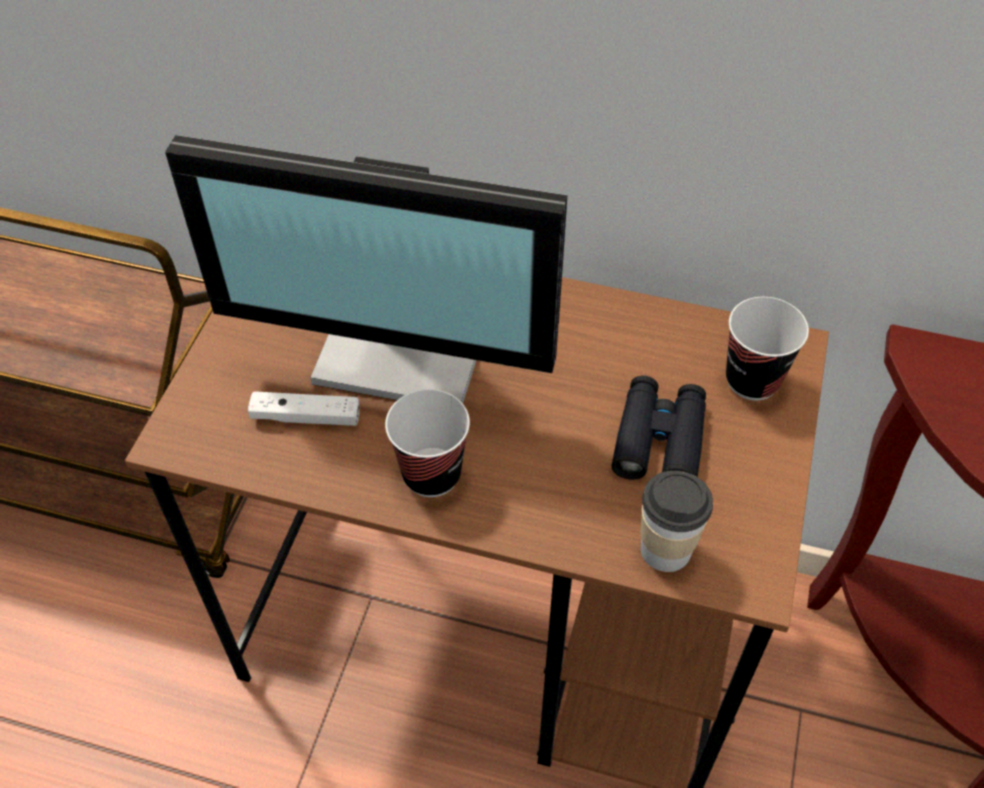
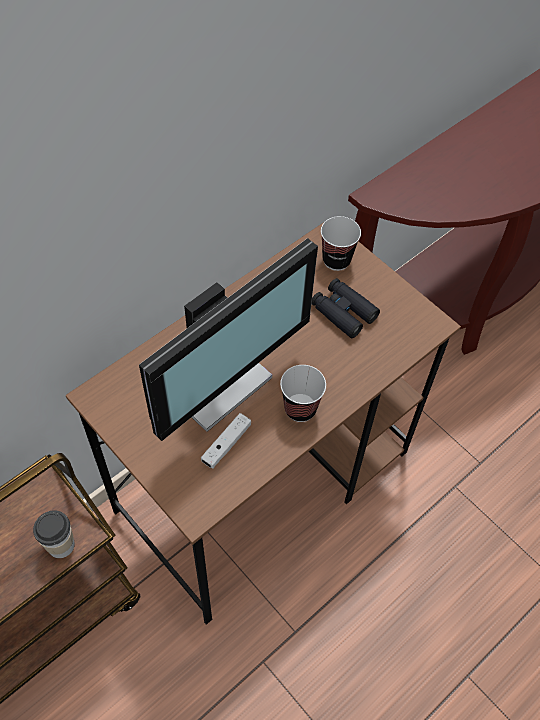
camera: 60 degrees left, 5 degrees up
cup [640,471,713,572] -> cup moved to [33,510,75,558]

